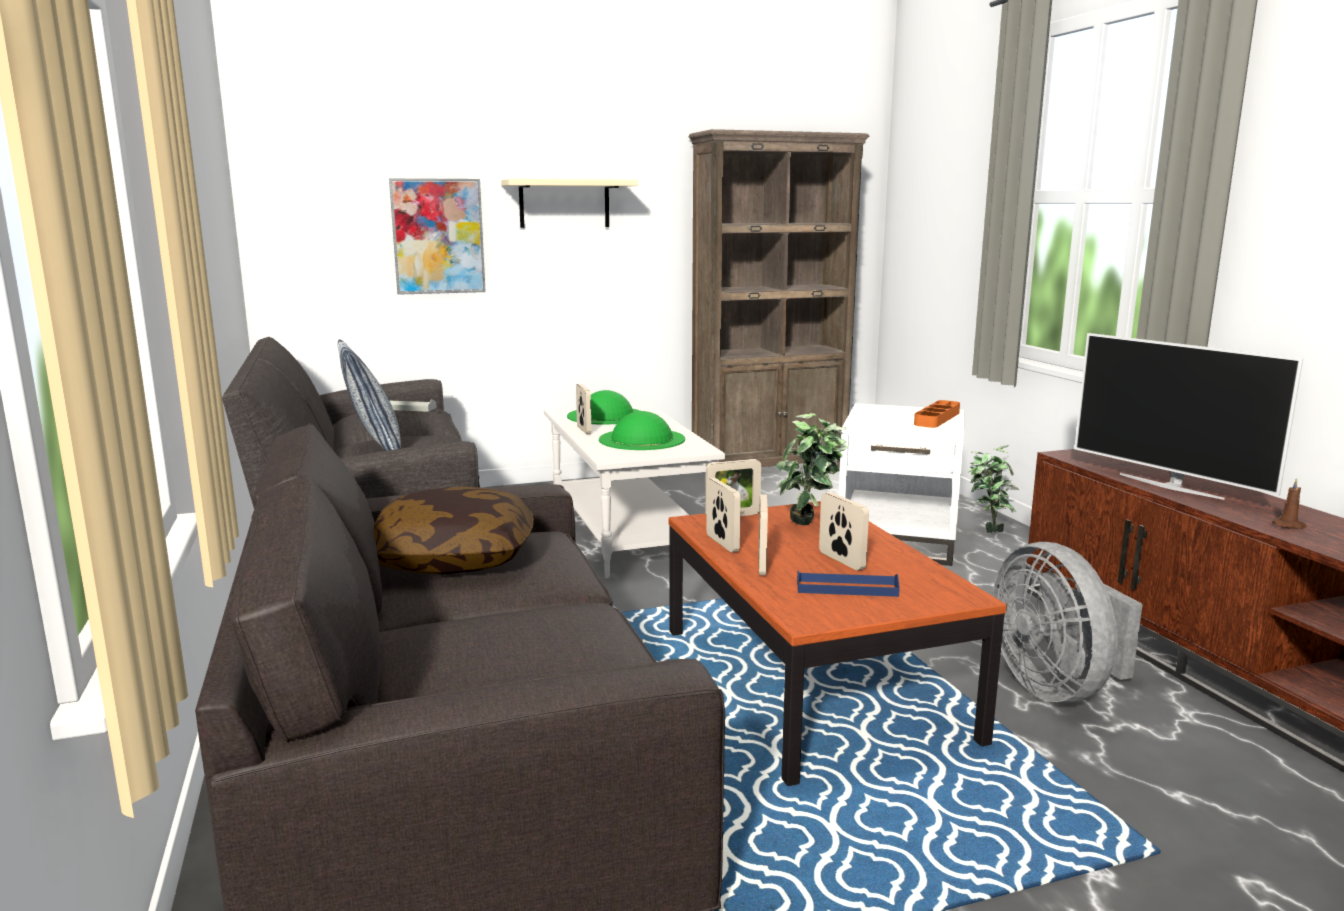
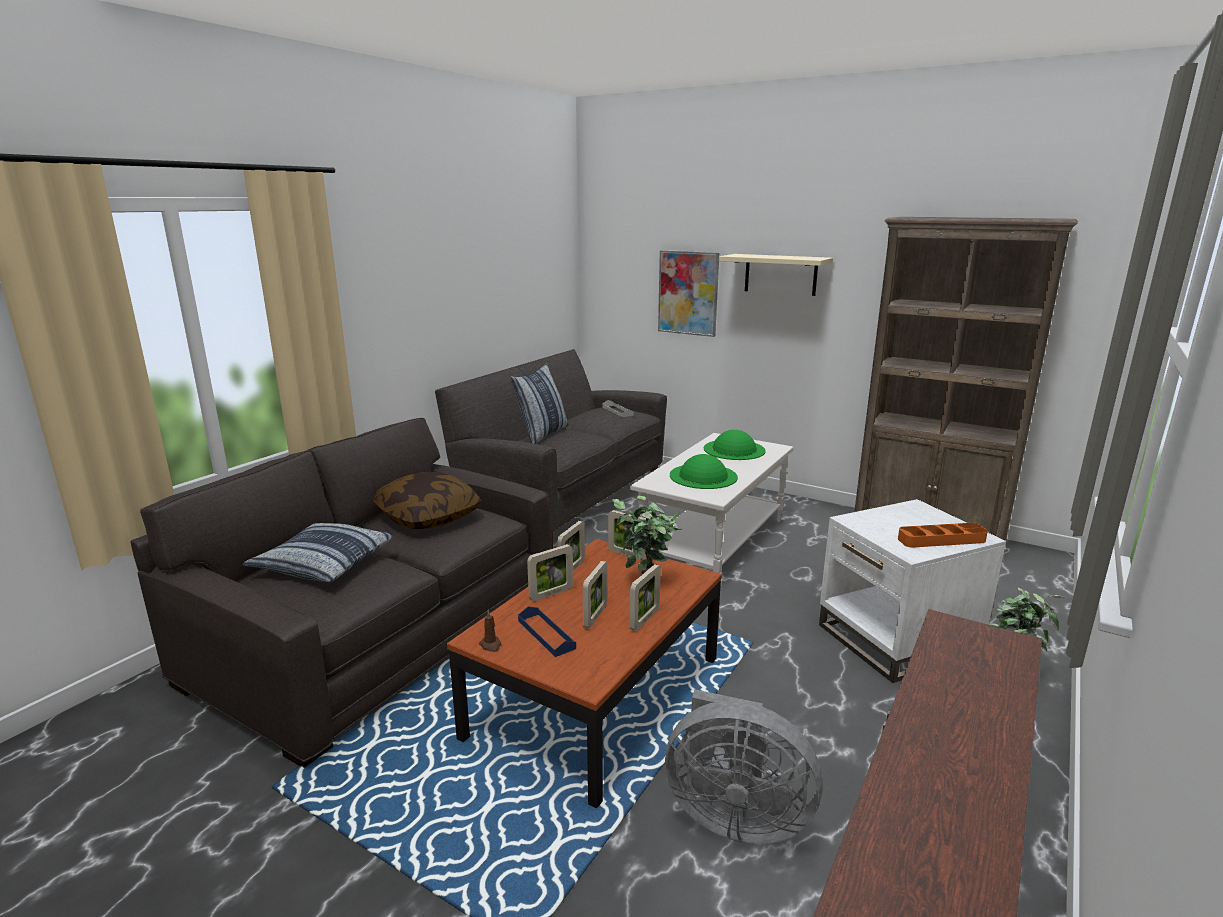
camera: 50 degrees right, 5 degrees up
picture frame [576,384,591,434] -> picture frame moved to [630,564,661,631]
grey fan [993,542,1143,703] -> grey fan turned 105 degrees counterclockwise [665,690,823,844]
television [1074,333,1303,500] -> none
brown candle [1272,478,1307,529] -> brown candle moved to [479,610,501,652]
none -> pillow [243,523,393,583]

